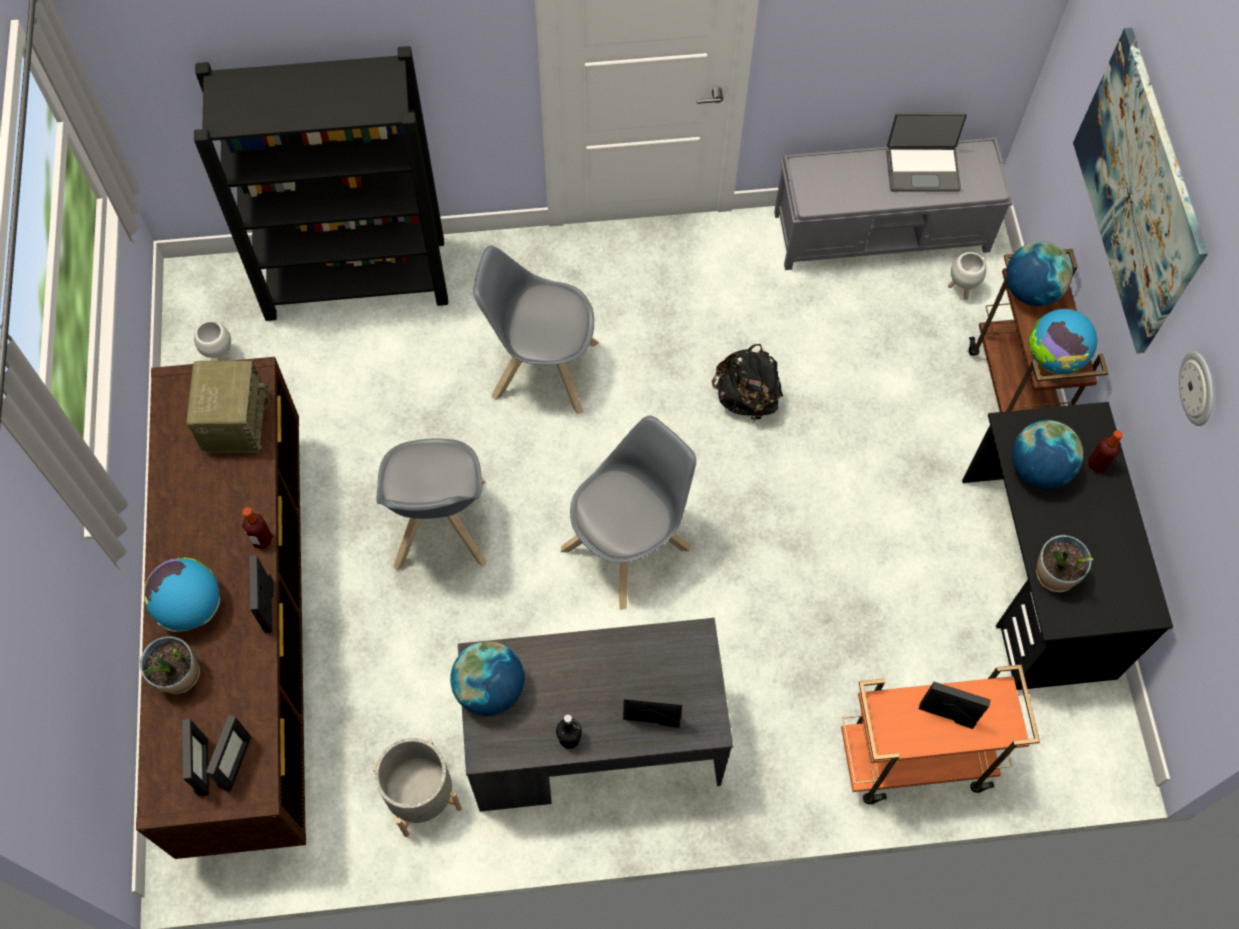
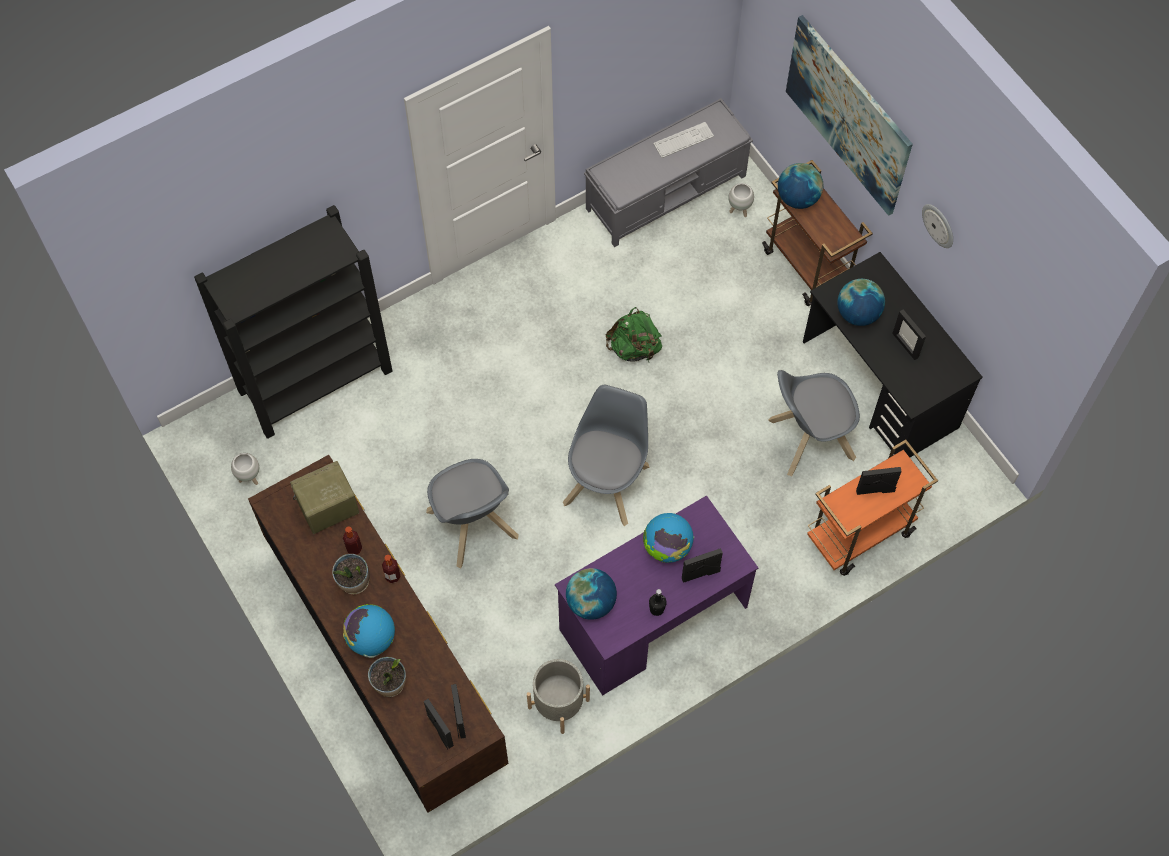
camera: 25 degrees left, 0 degrees up
radio [186,361,271,454] -> radio turned 90 degrees counterclockwise [290,461,359,534]
picture frame [249,555,274,633] -> picture frame moved to [892,309,926,360]
grey desk [458,618,733,812] -> purple desk [555,495,758,696]
grey chair [473,245,599,414] -> grey chair moved to [768,370,860,477]
black backpack [711,344,783,422] -> green backpack [606,307,662,362]
laptop [886,113,967,192] -> keyboard [653,122,714,158]
globe [1029,309,1097,374] -> globe moved to [643,513,694,563]
potted plant [1036,535,1093,592] -> potted plant moved to [332,554,369,594]
bottle [1088,430,1123,473] -> bottle moved to [343,526,362,554]

